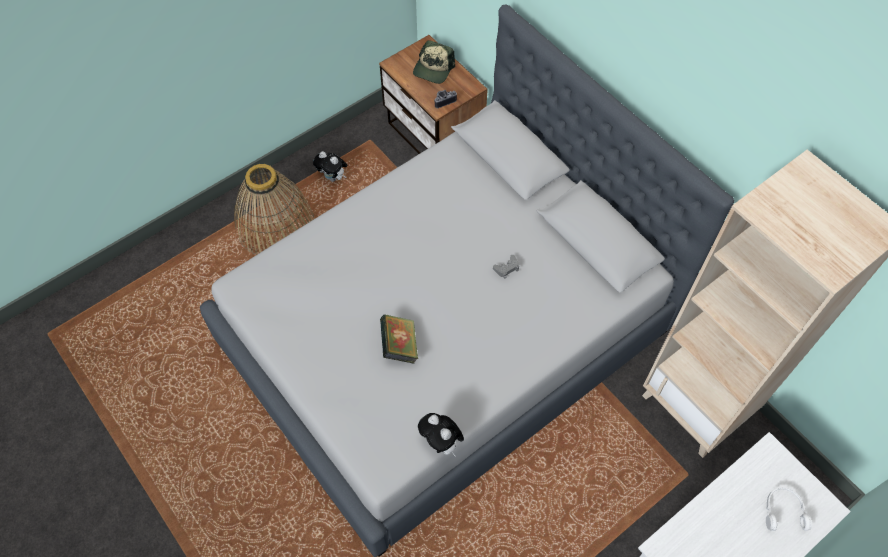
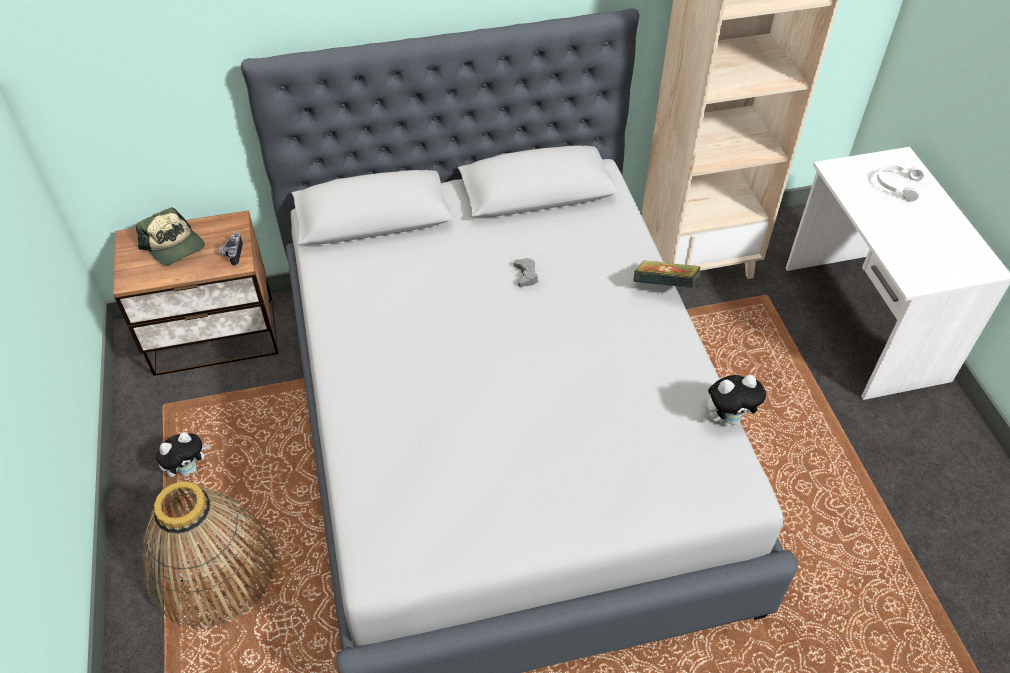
camera: 65 degrees left, 10 degrees down
book [380,314,418,364] -> book moved to [634,260,701,288]

